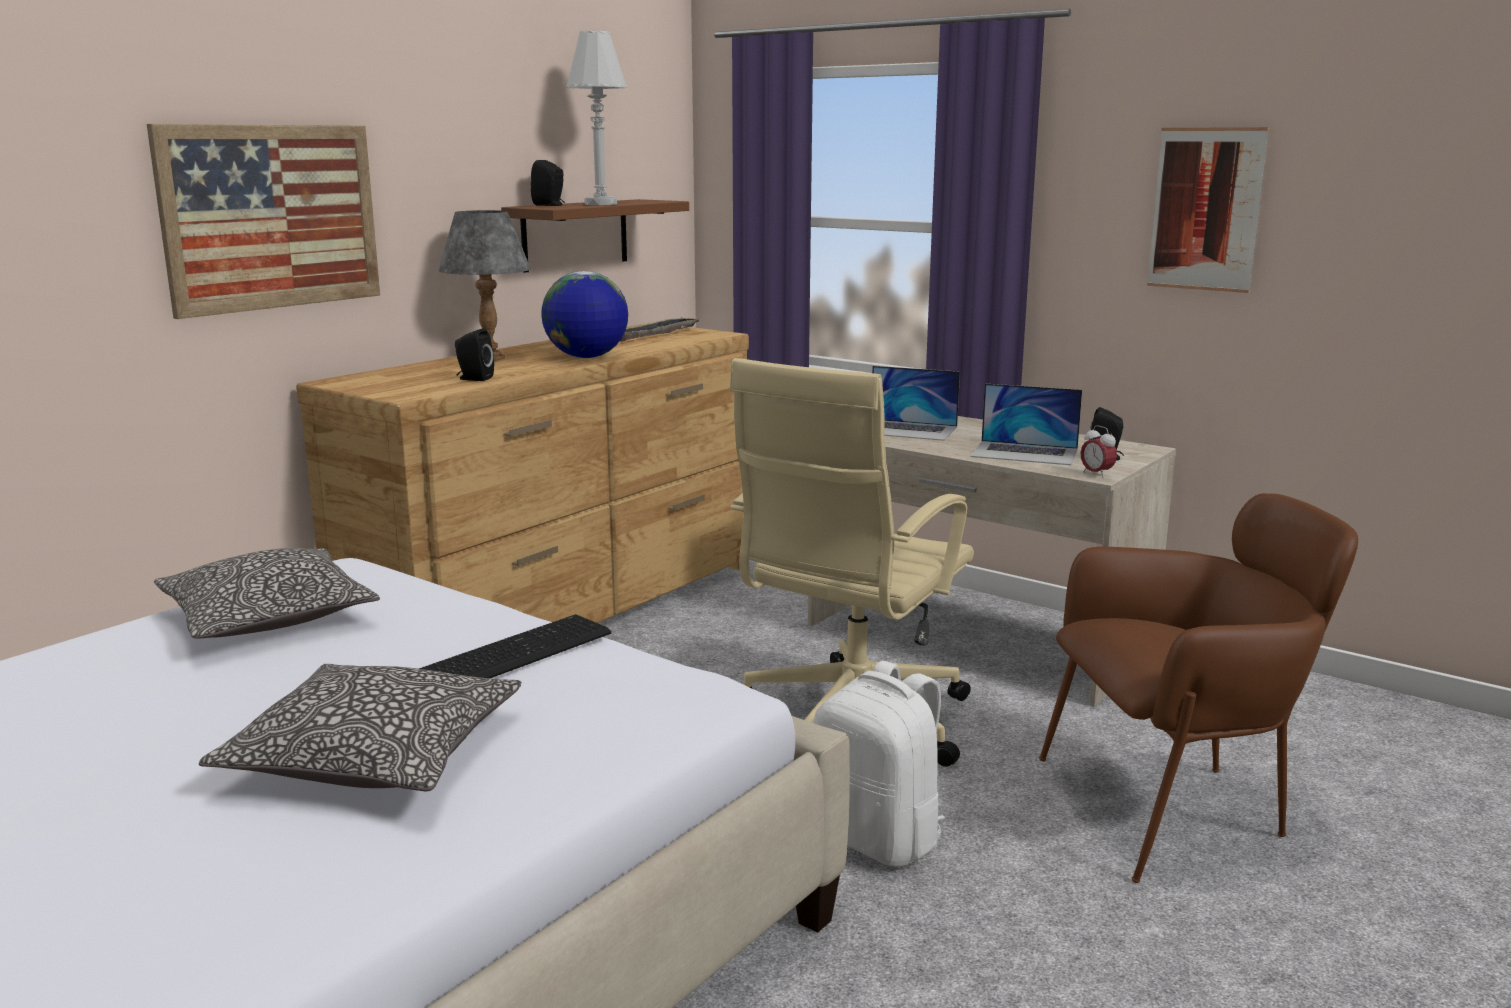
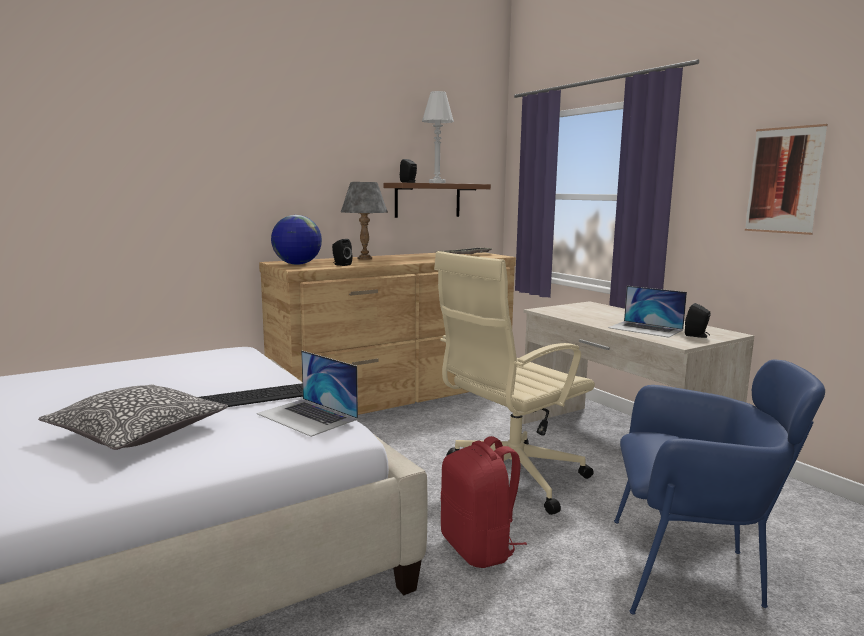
camera: 20 degrees right, 5 degrees down
picture [147,124,380,319] -> none
pillow [154,548,380,639] -> none
globe [541,271,628,358] -> globe moved to [271,215,322,265]
white backpack [814,661,945,867] -> red backpack [441,436,527,568]
laptop [872,366,960,441] -> laptop moved to [257,350,358,437]
brown armchair [1039,493,1358,883] -> blue armchair [614,360,825,615]
alarm clock [1080,425,1117,478] -> none

